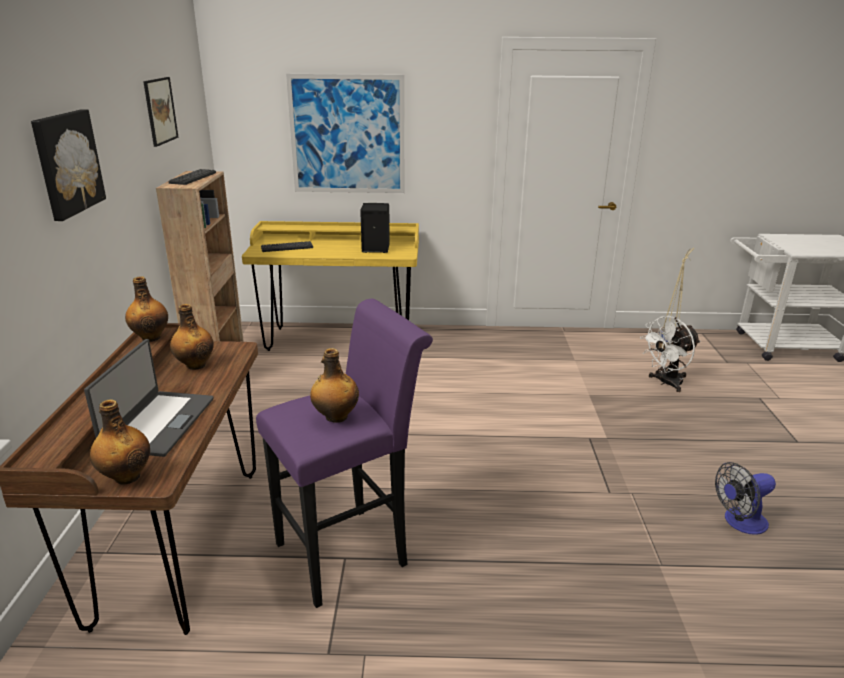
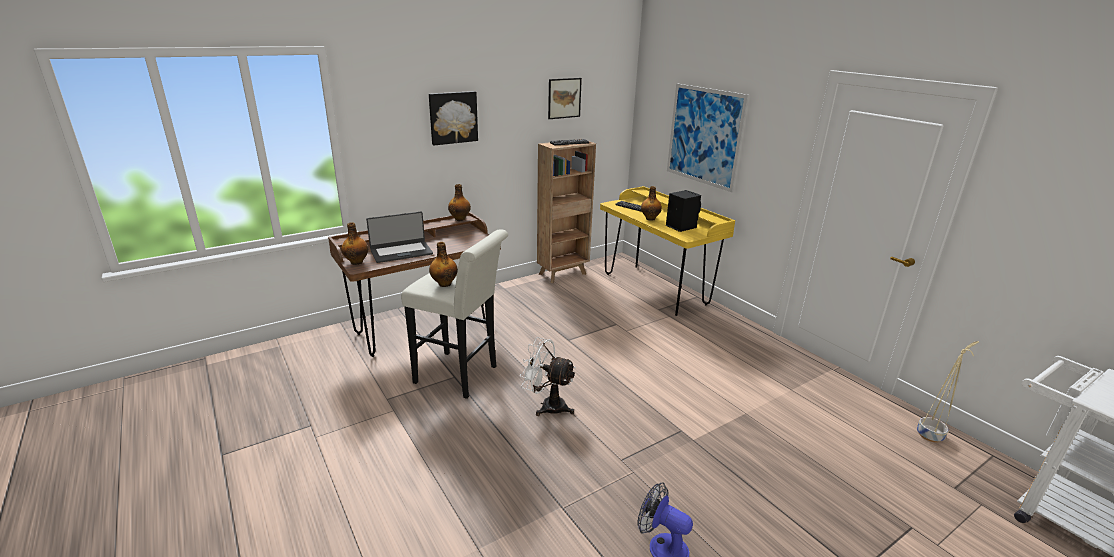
camera: 55 degrees right, 0 degrees up
bottle [170,304,214,370] -> bottle moved to [641,186,662,221]
purple stool [256,299,433,608] -> white stool [401,229,508,399]
white fan [640,316,700,392] -> white fan moved to [520,337,576,416]

